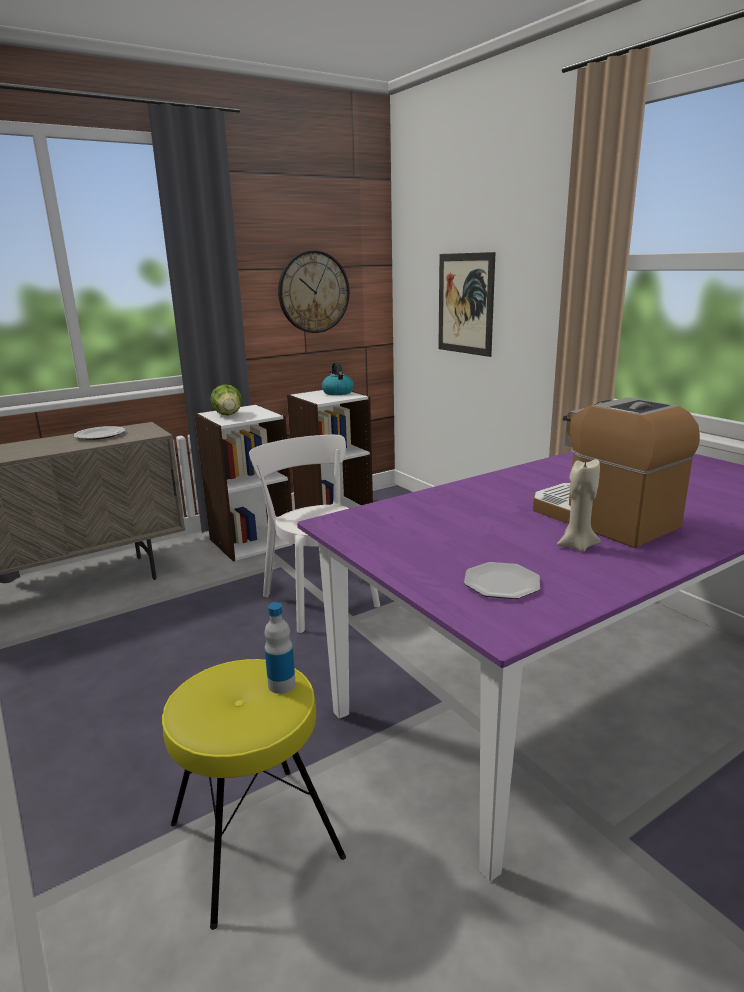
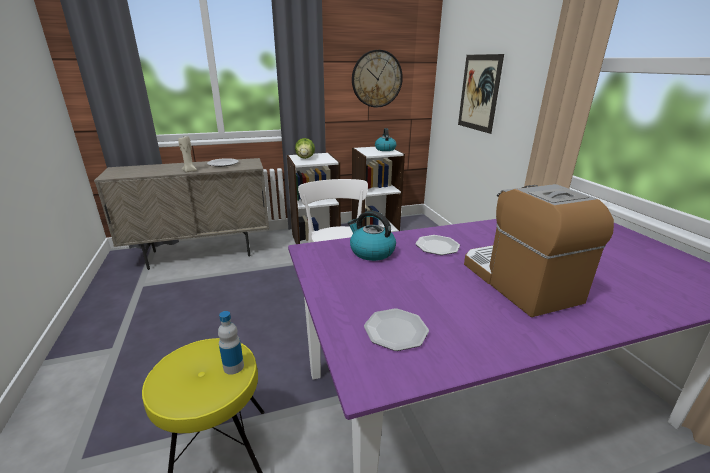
camera: 15 degrees right, 5 degrees up
beige candle [557,459,601,552] -> beige candle moved to [178,136,197,173]
none -> kettle [348,211,396,261]
none -> plate [415,235,460,255]

